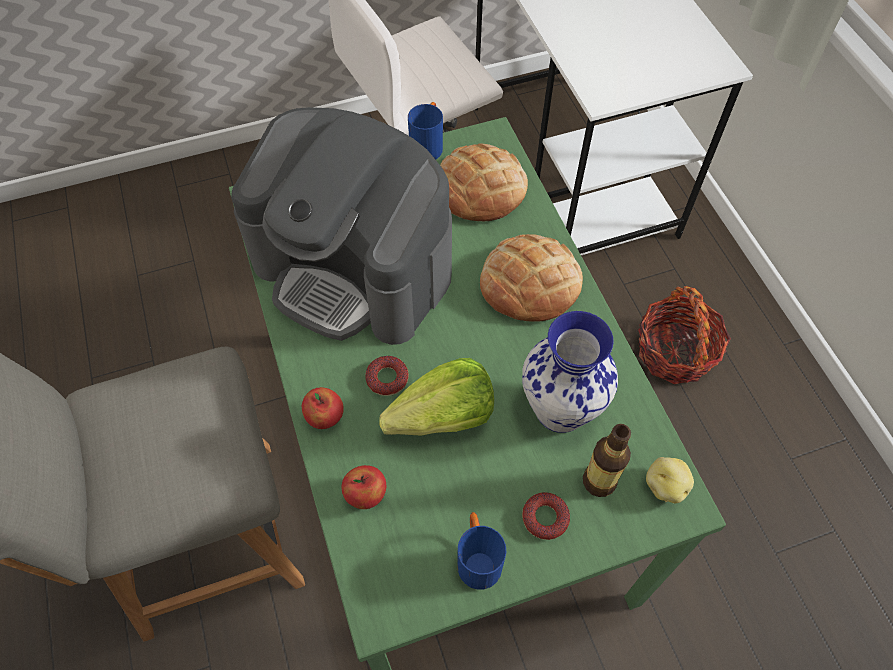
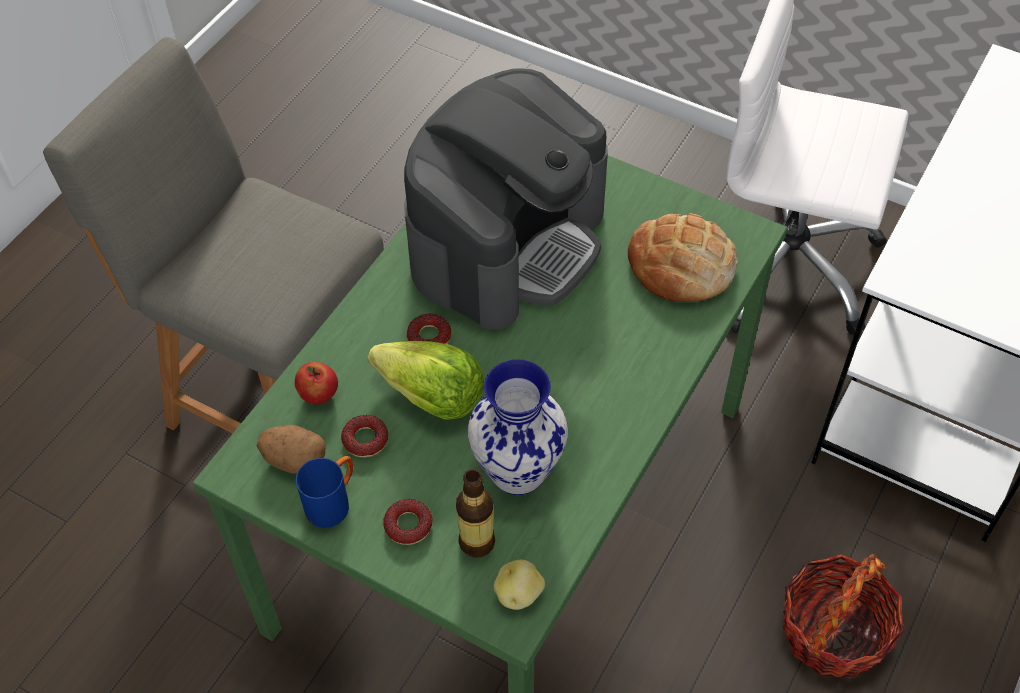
camera: 50 degrees right, 5 degrees down
coffee machine [231,107,452,345] -> coffee machine turned 135 degrees counterclockwise [404,68,608,330]
apple [302,387,344,429] -> none
blue mug [408,102,443,160] -> none
bread [480,234,583,322] -> none
none -> potato [257,425,326,474]
none -> donut [341,415,388,457]

